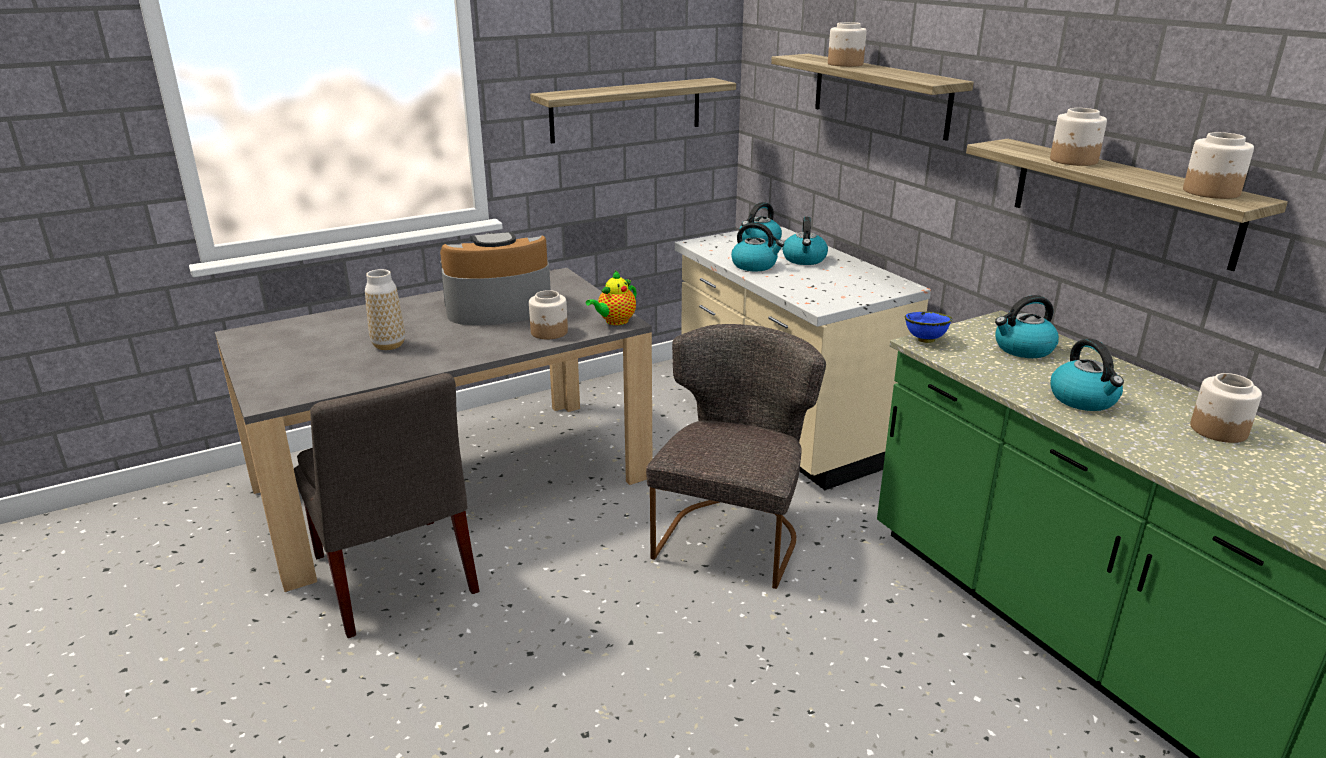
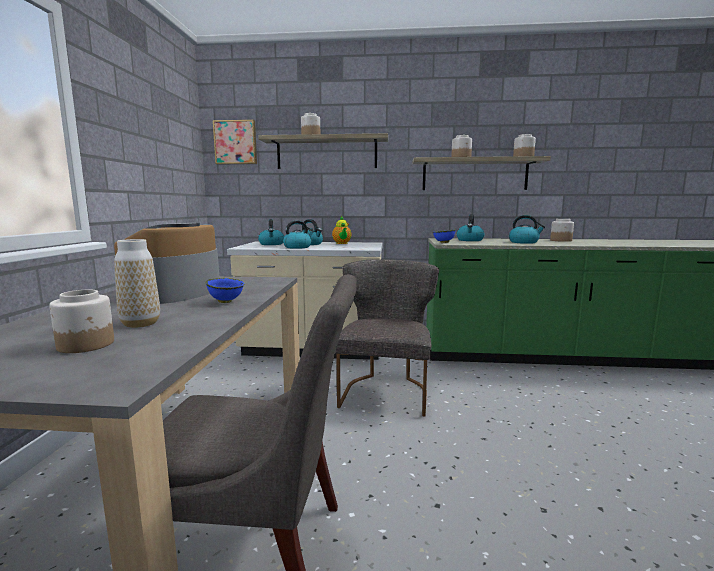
camera: 55 degrees left, 15 degrees down
jar [529,290,568,339] -> jar moved to [49,290,114,353]
shelf [530,78,736,143] -> none
teapot [586,271,637,325] -> teapot moved to [332,216,352,244]
grey chair [646,324,826,589] -> grey chair turned 45 degrees clockwise [335,259,439,417]
none -> blue bowl [206,278,244,303]
none -> picture [213,120,257,164]

